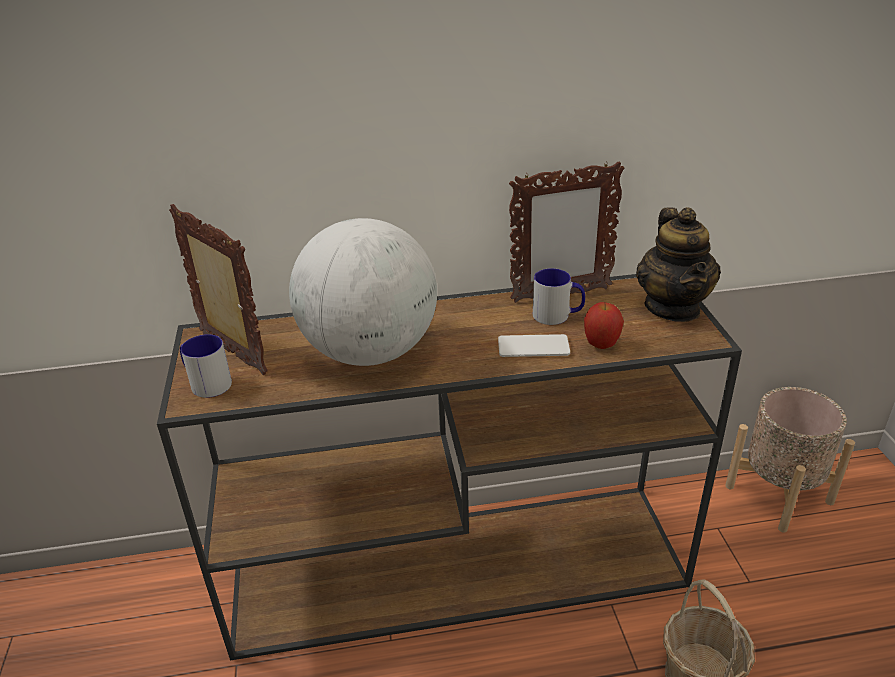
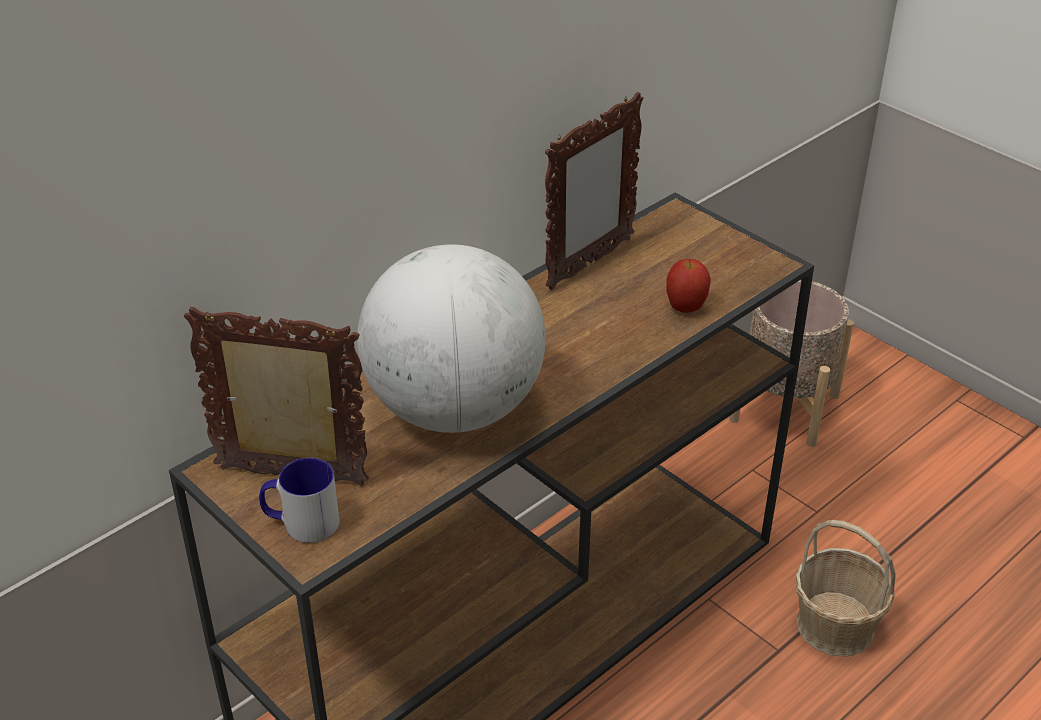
camera: 35 degrees left, 5 degrees up
phone [498,334,570,357] -> none
mug [533,268,585,325] -> none
teapot [636,207,721,322] -> none

